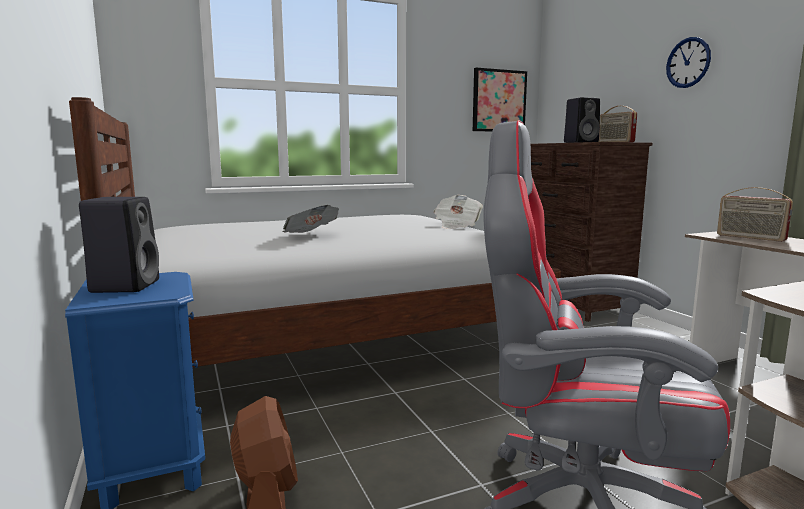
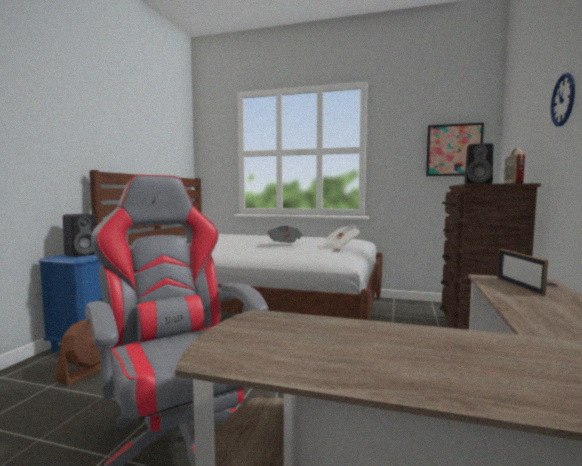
camera: 40 degrees right, 5 degrees down
newspaper [283,205,339,233] -> newspaper moved to [267,226,303,243]
radio [717,187,793,242] -> picture frame [497,249,548,296]

